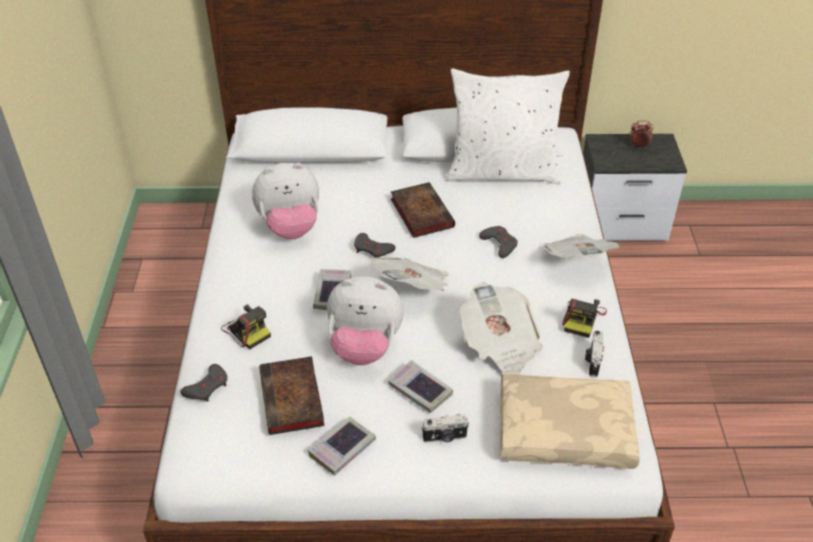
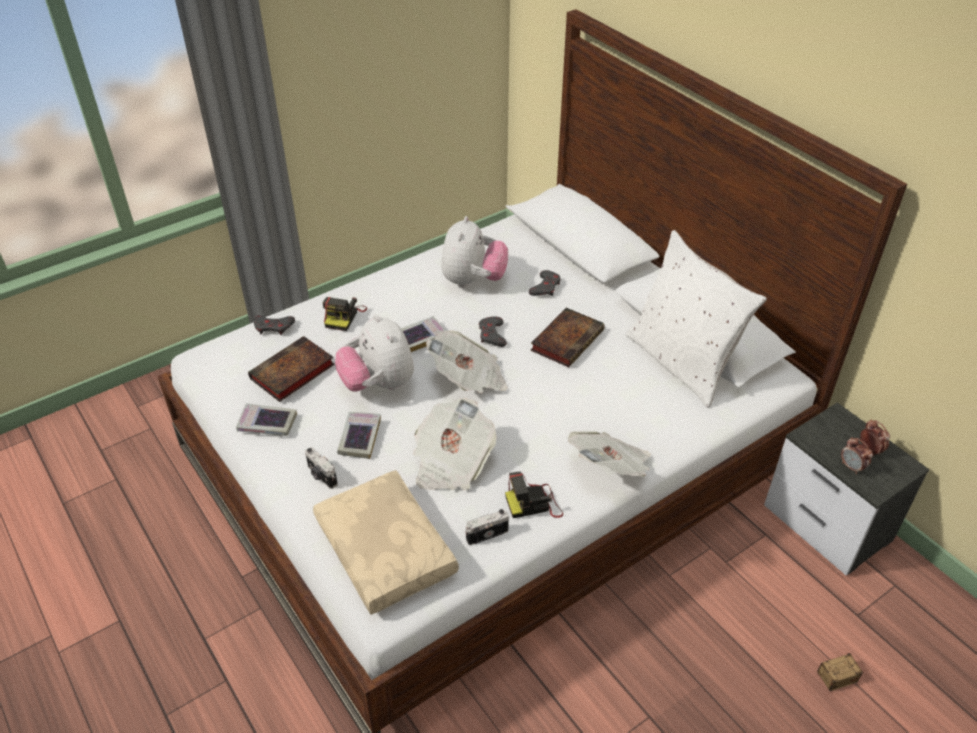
camera: 55 degrees right, 0 degrees up
plush toy [252,163,319,239] -> plush toy turned 120 degrees counterclockwise [441,216,508,288]
grey game controller [479,226,518,258] -> grey game controller moved to [529,270,561,296]
none -> storage box [800,653,863,691]
none -> alarm clock [841,437,873,474]

